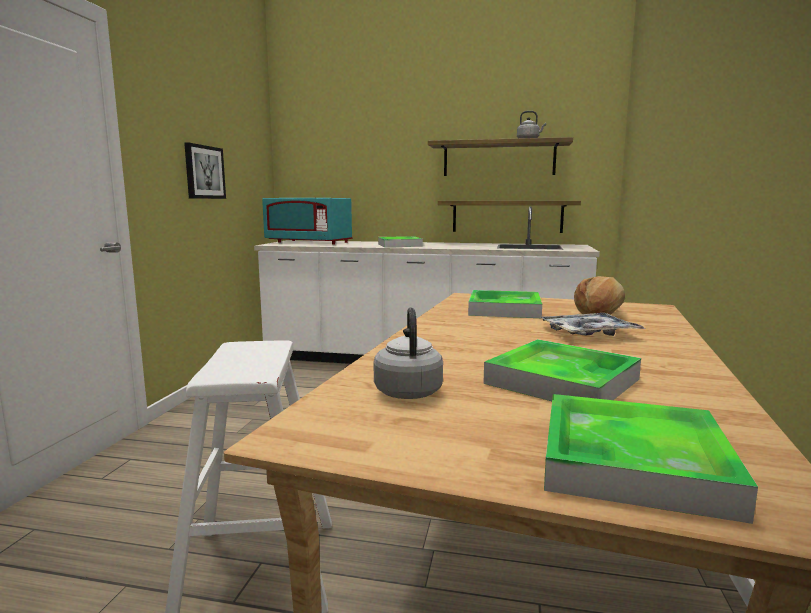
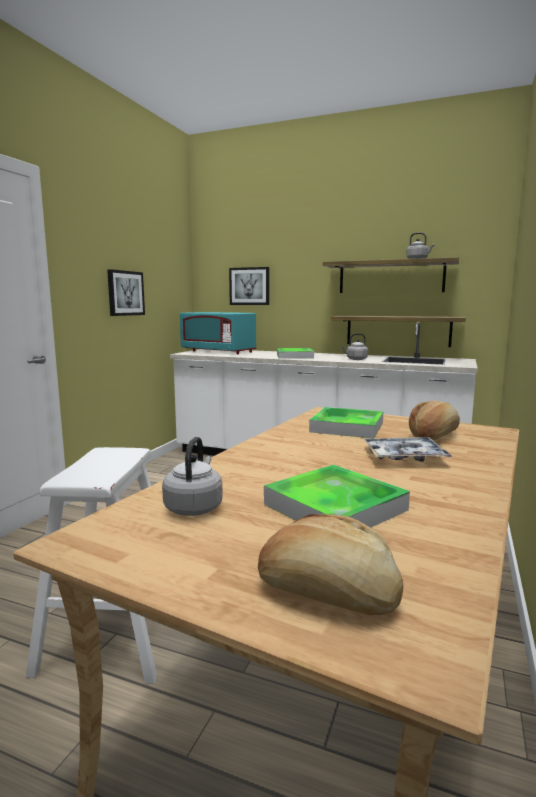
camera: 10 degrees right, 0 degrees up
tray [544,394,758,524] -> bread [258,514,403,615]
none -> picture [229,267,269,305]
none -> grey kettle [341,333,368,360]

